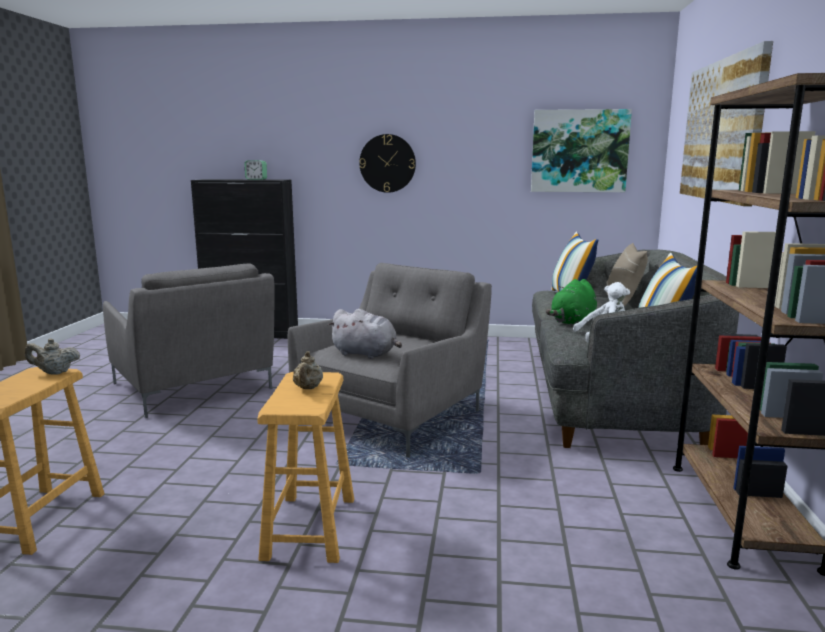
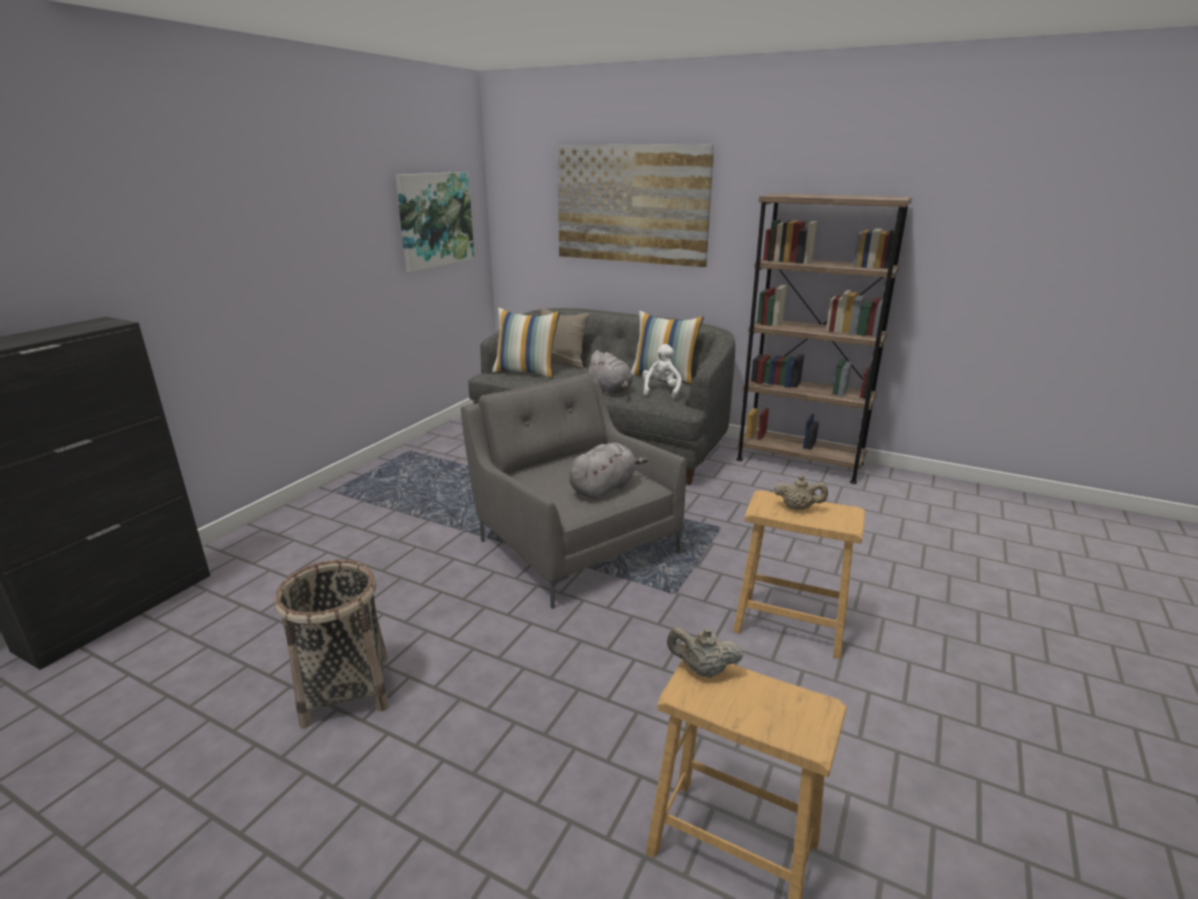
camera: 70 degrees left, 10 degrees up
beige teapot [25,338,80,375] -> beige teapot turned 90 degrees clockwise [667,627,743,678]
grey armchair [103,263,275,418] -> basket [274,560,389,728]
alarm clock [245,160,267,180] -> none
wall clock [359,134,416,193] -> none
green plush toy [546,279,597,324] -> grey plush toy [586,350,633,394]

